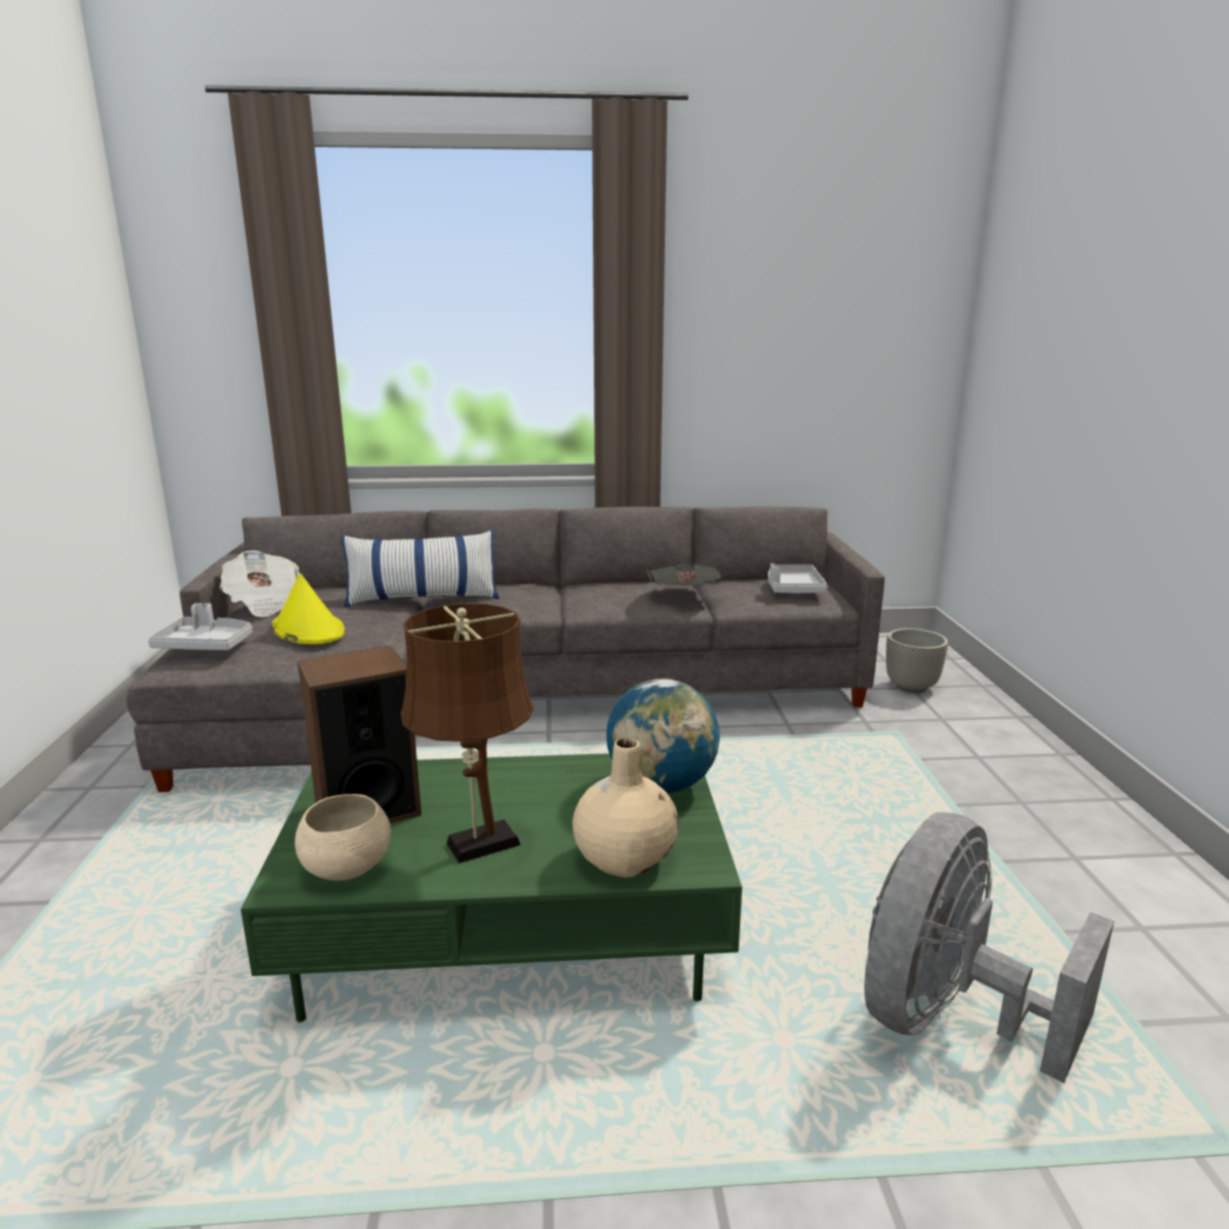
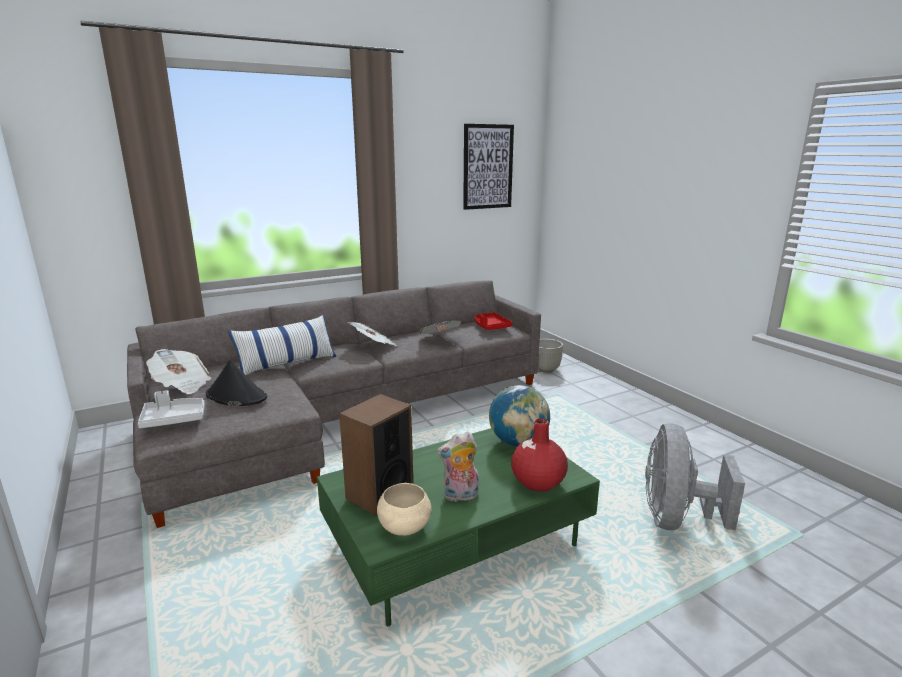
camera: 25 degrees left, 0 degrees up
yellow hat [272,573,345,644] -> black hat [206,360,267,406]
brown table lamp [401,603,534,863] -> plush toy [437,431,479,502]
beige vase [572,738,679,878] -> red vase [511,418,568,492]
grey tray [768,563,828,593] -> red tray [475,312,512,330]
none -> newspaper [348,322,397,346]
none -> picture [463,124,514,210]

